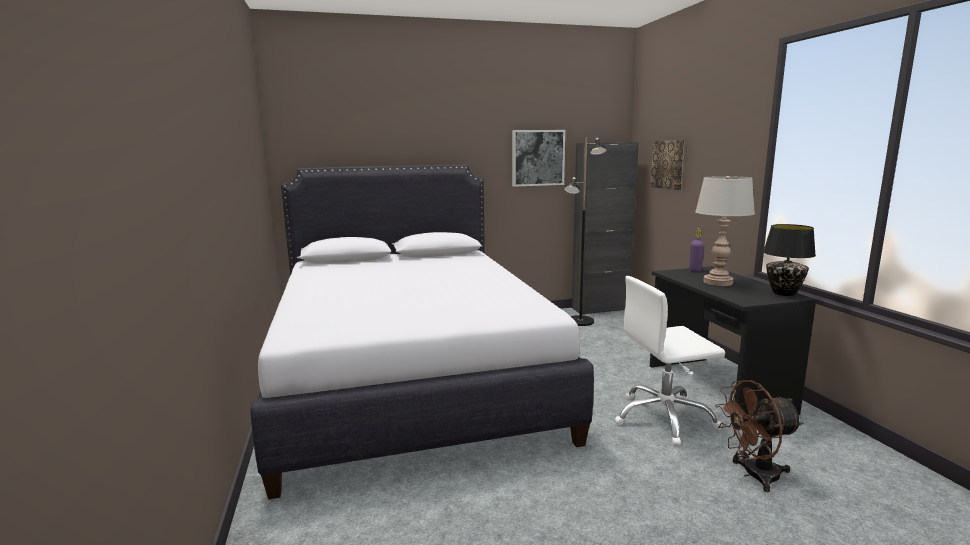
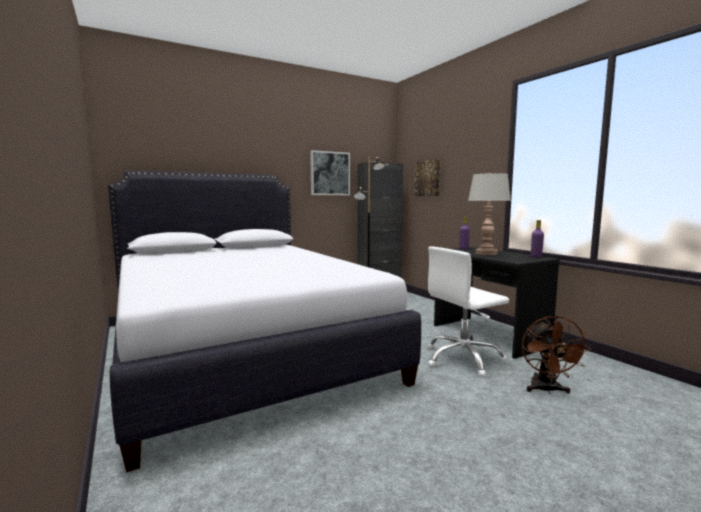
camera: 15 degrees left, 5 degrees down
brown fan [715,380,803,492] -> brown fan turned 60 degrees counterclockwise [522,315,591,394]
black table lamp [763,224,816,296] -> purple bottle [531,220,544,258]

